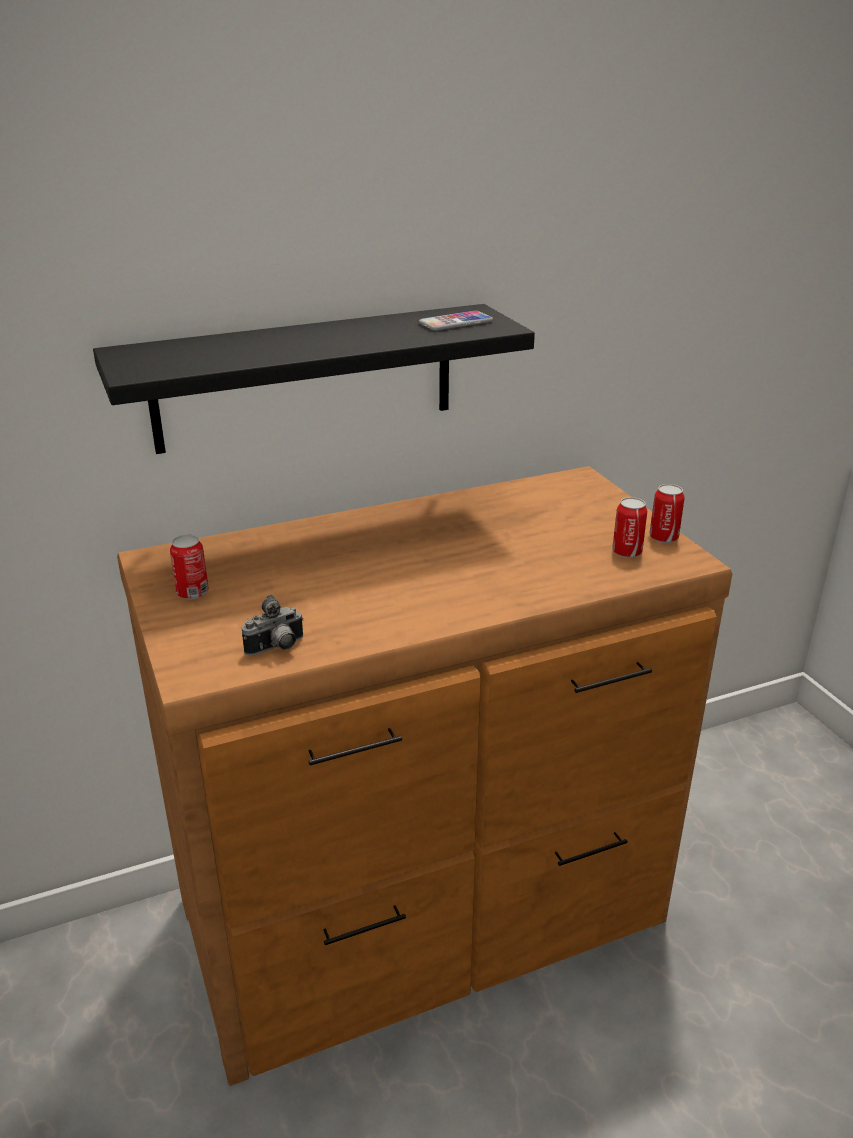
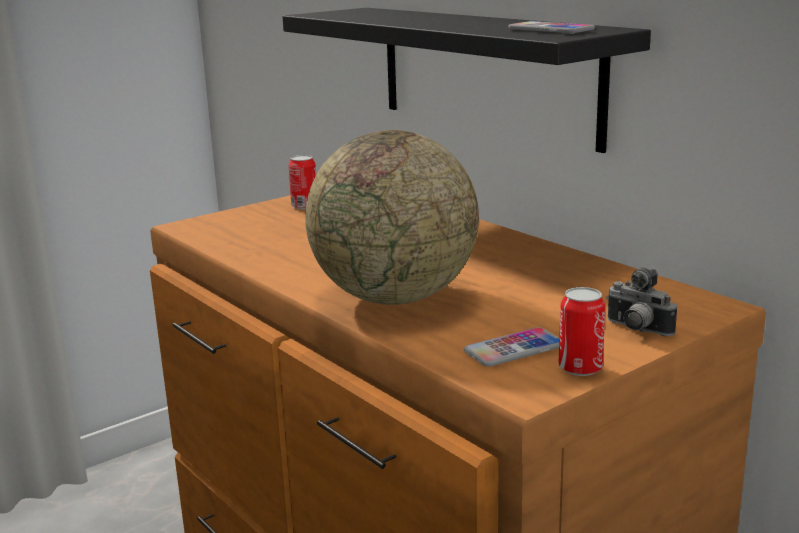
camera: 75 degrees right, 10 degrees down
camera [242,594,304,656] -> camera moved to [606,267,677,336]
can [612,497,647,558] -> phone [464,327,559,367]
none -> globe [305,130,479,305]

